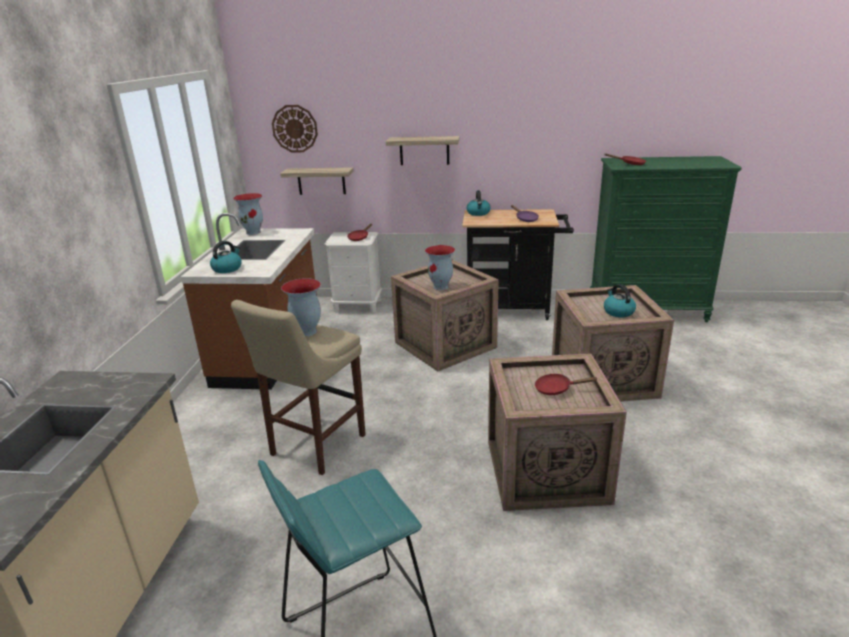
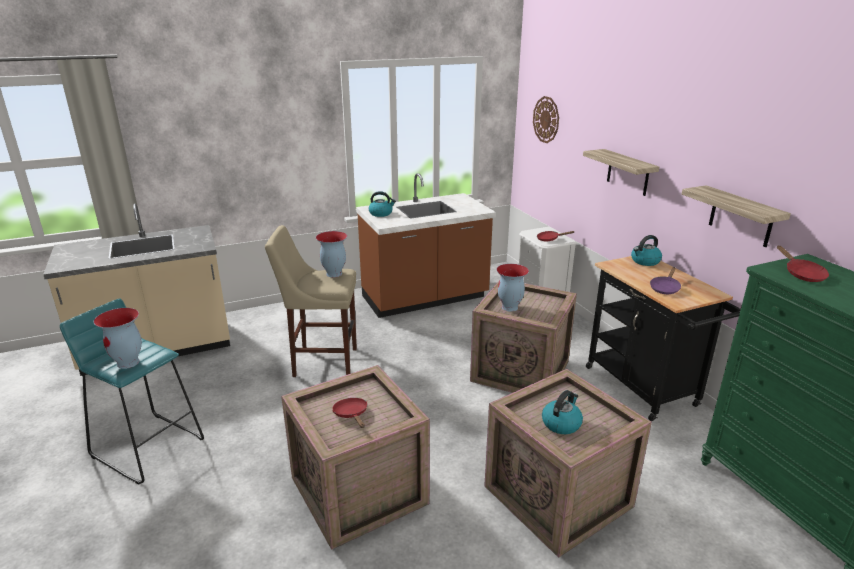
camera: 60 degrees right, 0 degrees up
vase [233,193,263,235] -> vase moved to [94,308,142,369]
shelf [280,167,354,195] -> shelf moved to [682,185,791,247]

